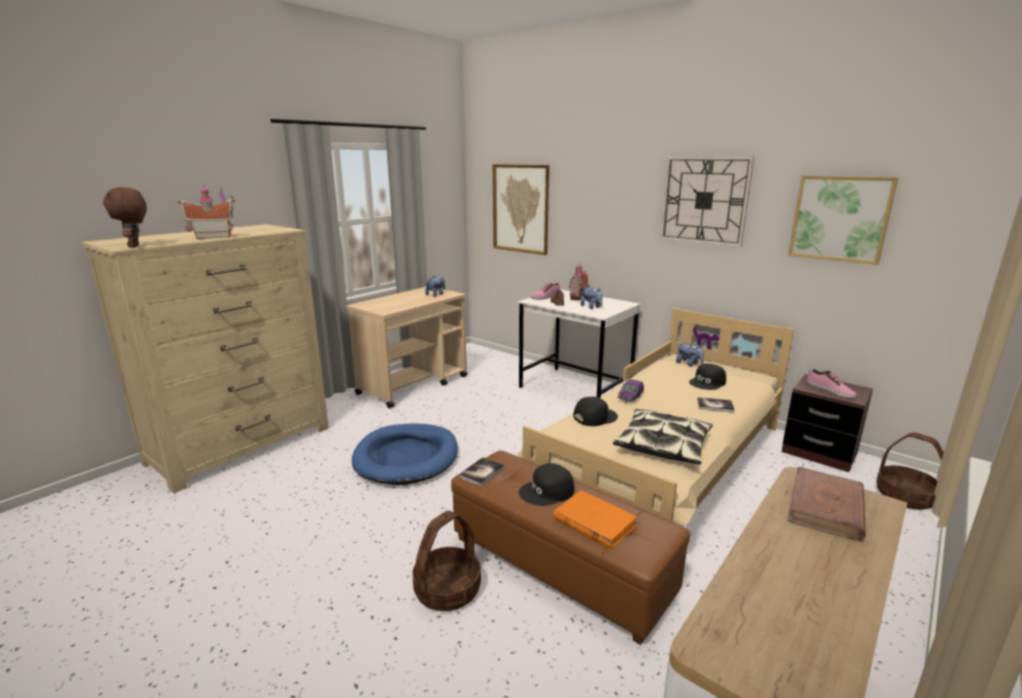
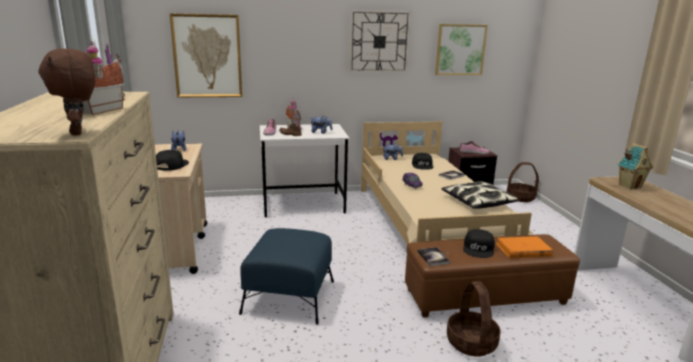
camera: 50 degrees left, 0 degrees up
brown plush toy [103,187,147,248] -> brown plush toy turned 45 degrees clockwise [39,48,95,136]
blue dog bed [352,424,458,485] -> blue ottoman [239,228,334,325]
black cap [573,397,618,426] -> black cap moved to [156,150,189,171]
brown book [787,467,866,542] -> toy house [617,143,653,190]

